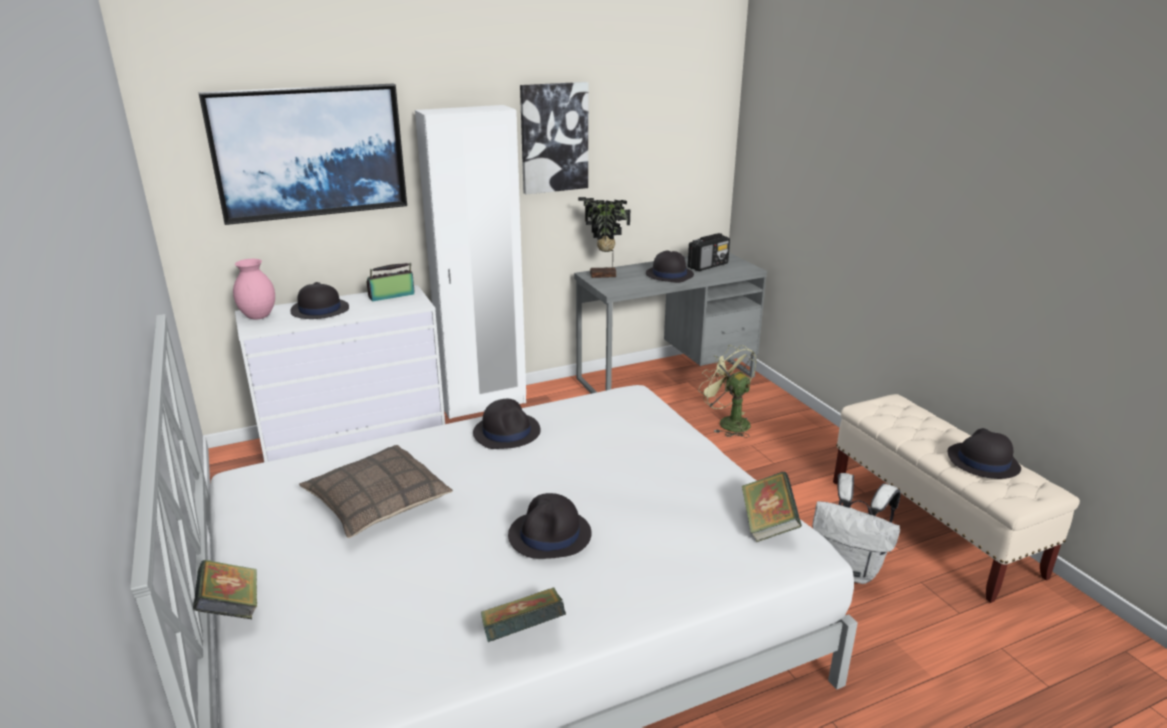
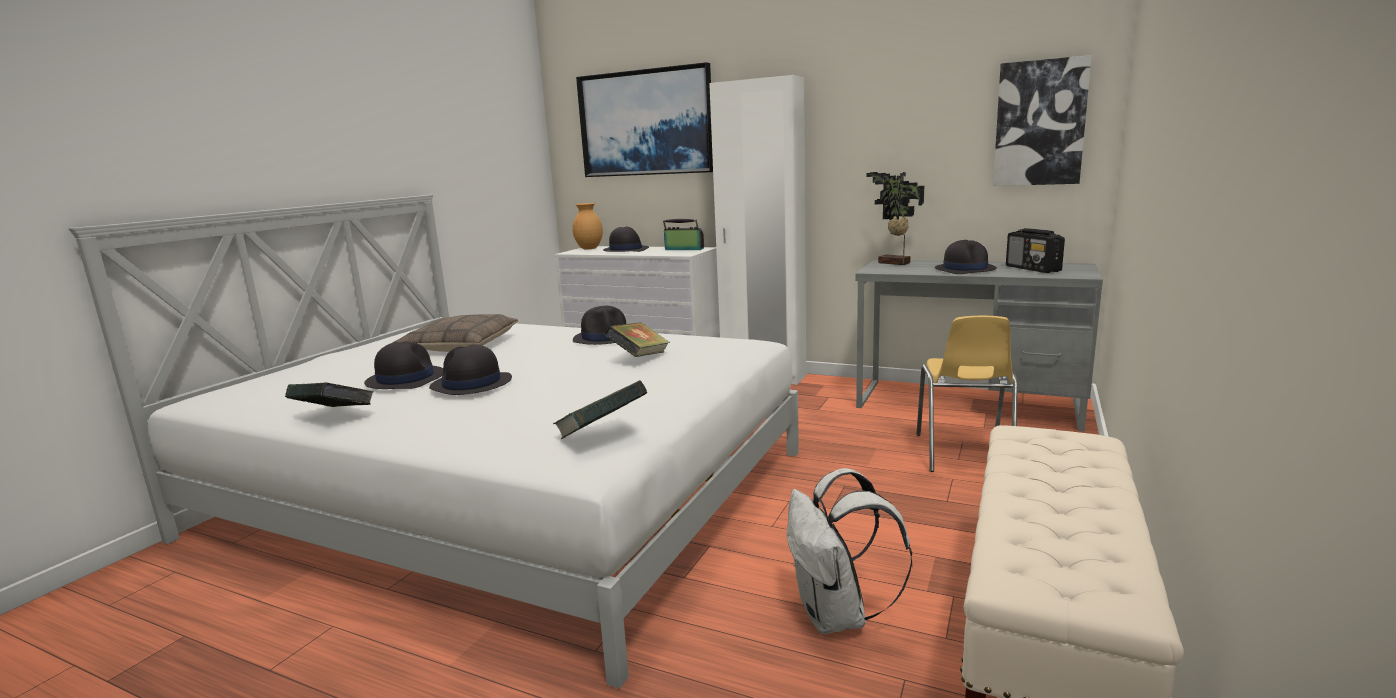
camera: 50 degrees right, 10 degrees down
book [193,560,258,619] -> book moved to [605,322,670,357]
pink vase [233,259,275,320] -> brown vase [572,203,603,249]
picture [520,82,588,194] -> picture moved to [993,55,1092,186]
radio [688,233,730,271] -> radio turned 60 degrees clockwise [1006,228,1065,273]
green fan [698,345,757,438] -> yellow chair [917,316,1018,472]
black hat [947,428,1021,479] -> black hat moved to [364,341,443,389]

